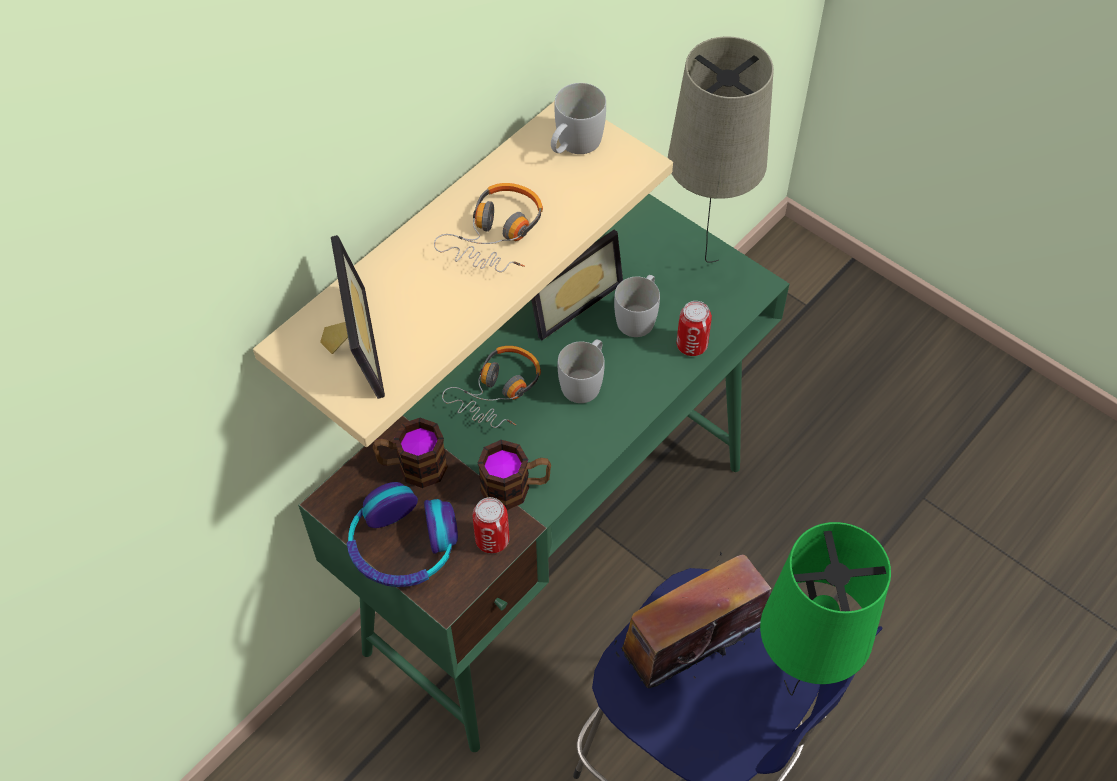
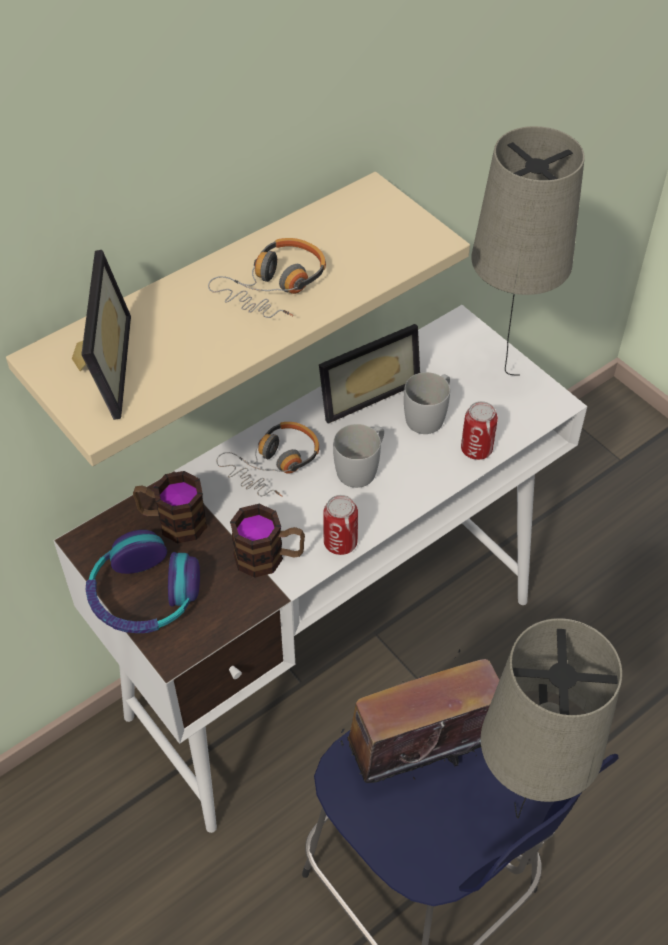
camera: 10 degrees right, 5 degrees down
green desk [298,194,789,752] -> white desk [53,305,587,833]
can [472,497,510,554] -> can moved to [323,495,358,555]
white mug [551,83,606,154] -> none
green table lamp [760,522,891,696] -> beige table lamp [481,618,622,818]

